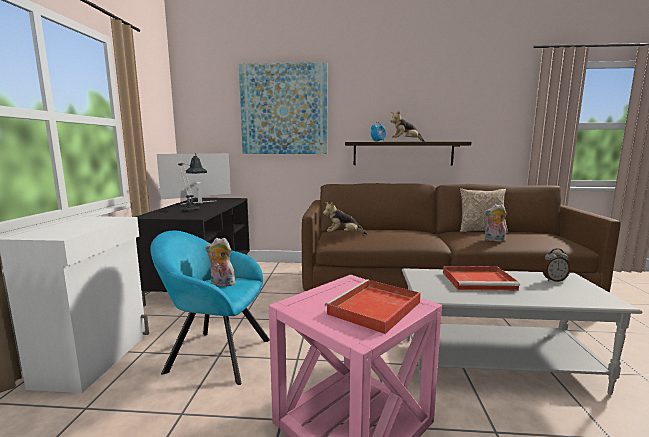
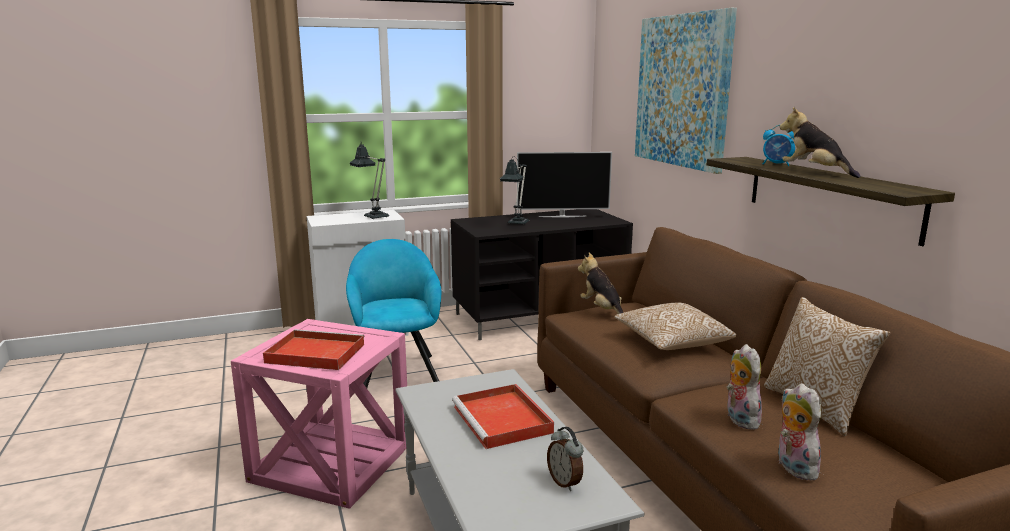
camera: 65 degrees right, 5 degrees up
television [157,153,231,205] -> television turned 150 degrees clockwise [517,152,612,218]
plush toy [205,238,236,287] -> plush toy moved to [778,383,822,481]
none -> table lamp [350,142,389,219]
none -> pillow [614,303,736,350]

